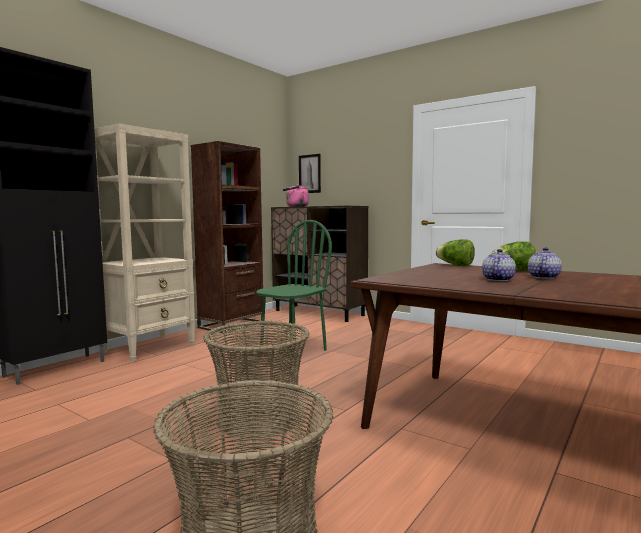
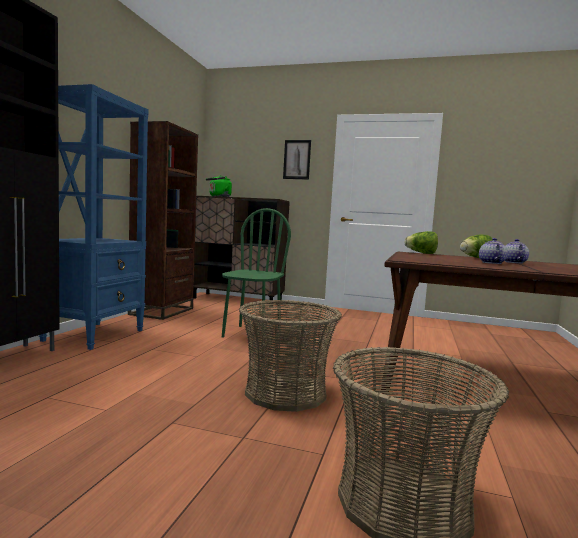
camera: 20 degrees left, 0 degrees up
beige bookcase [94,123,195,362] -> blue bookcase [39,84,149,350]
pink kettle [283,185,309,207] -> green kettle [206,175,232,197]
picture [299,154,321,193] -> picture moved to [283,140,311,180]

